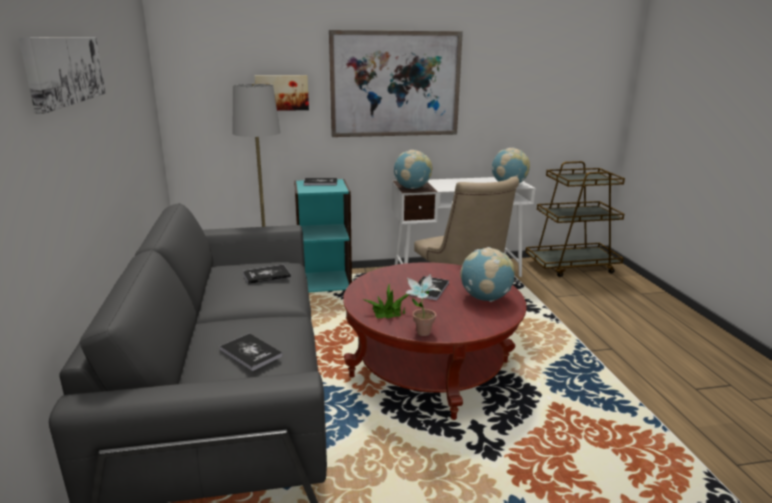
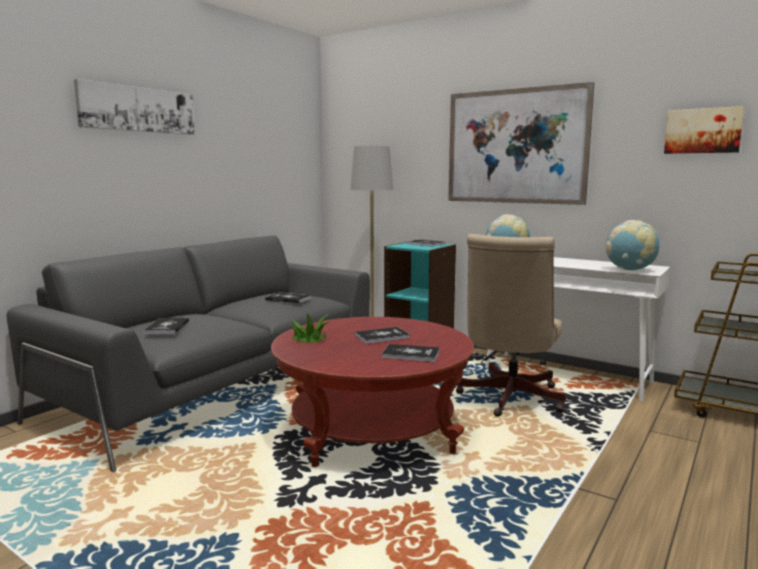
camera: 45 degrees right, 10 degrees down
picture [255,75,309,111] -> picture moved to [664,106,744,154]
potted plant [406,274,442,336] -> none
globe [460,247,515,302] -> book [382,344,440,362]

